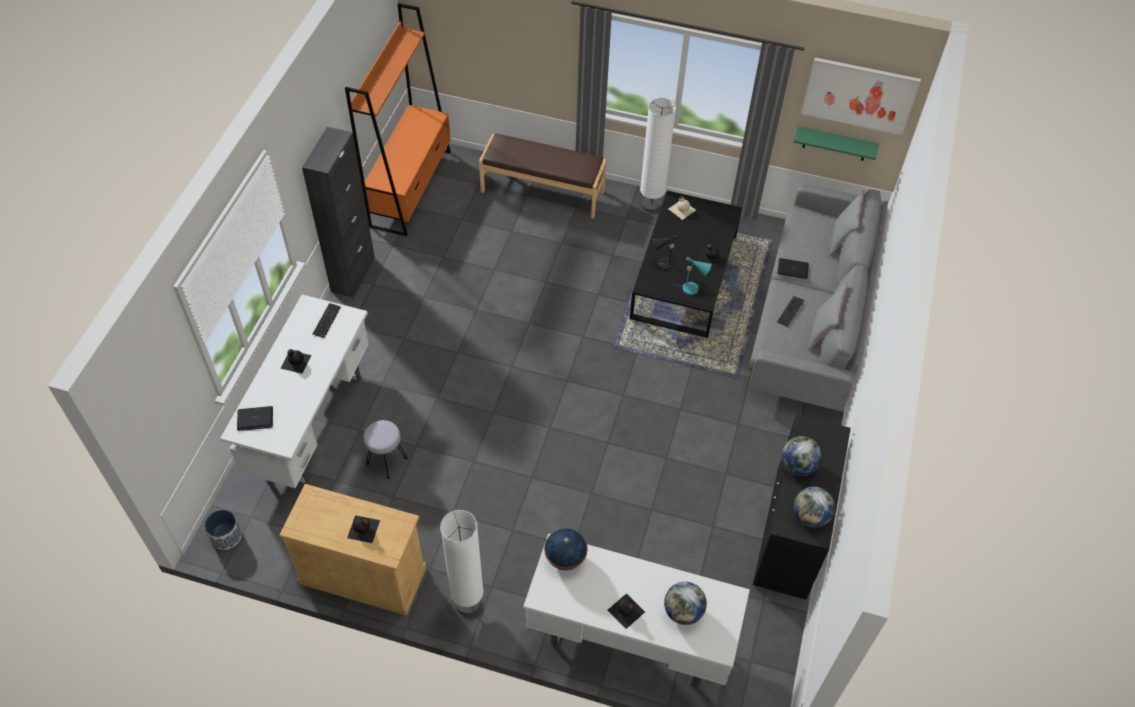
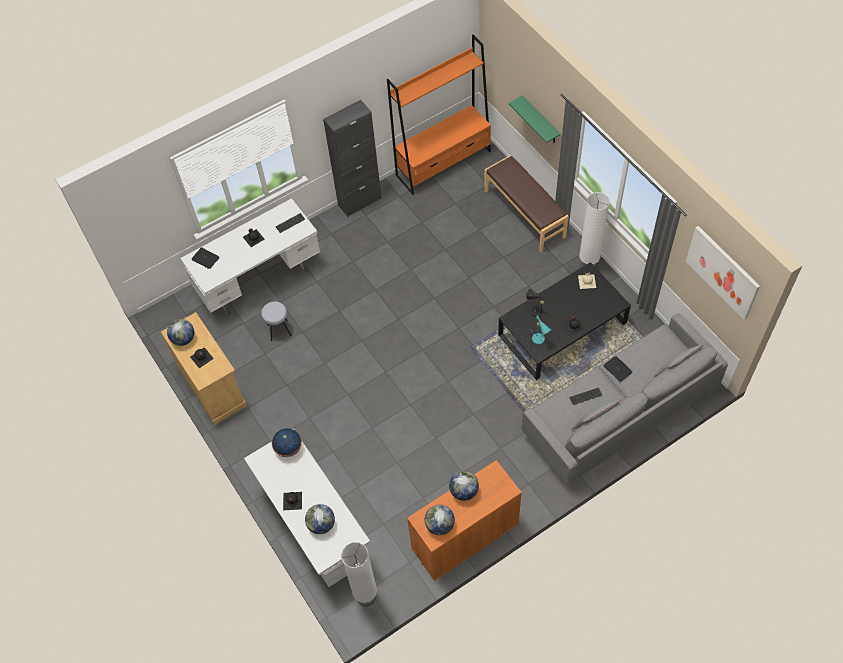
camera: 45 degrees right, 5 degrees up
planter [204,510,242,550] -> none
white floor lamp [440,510,484,615] -> white floor lamp moved to [341,542,377,607]
black cabinet [753,414,851,600] -> orange cabinet [407,460,522,581]
green shelf [794,126,879,161] -> green shelf moved to [509,96,561,143]
none -> globe [167,319,194,346]

